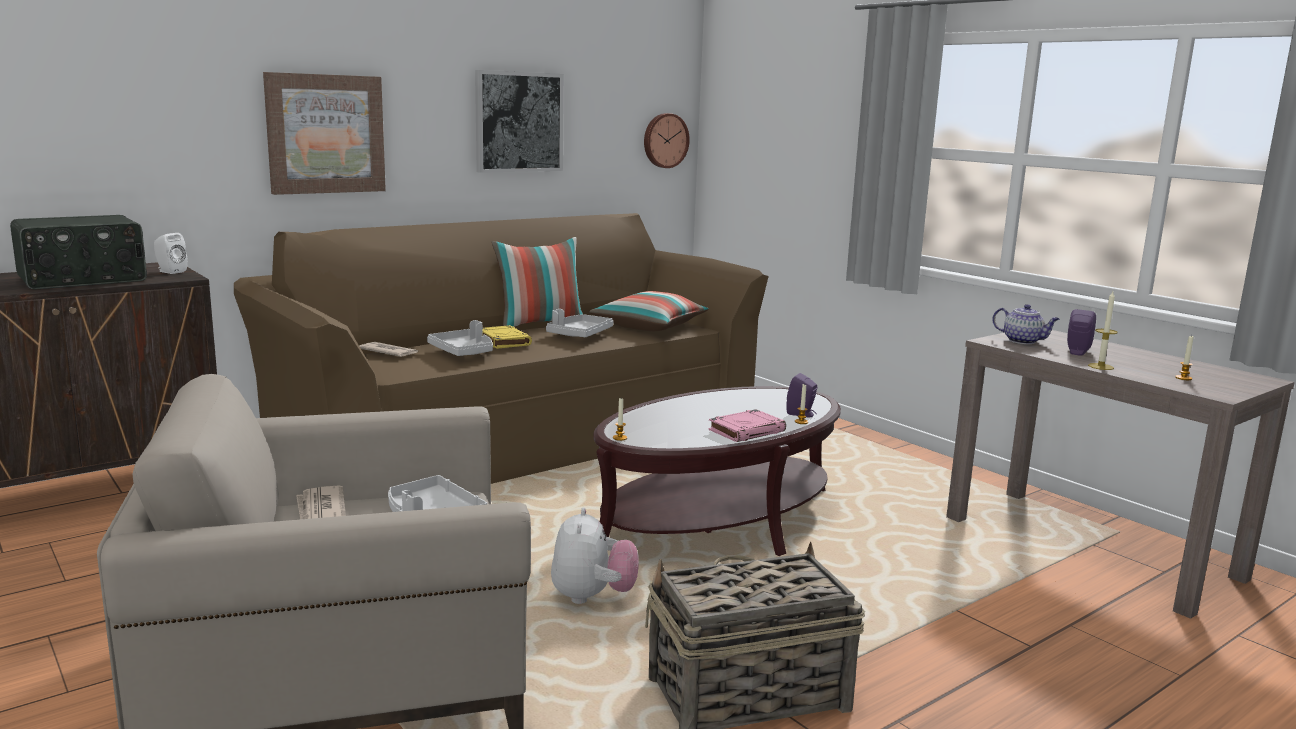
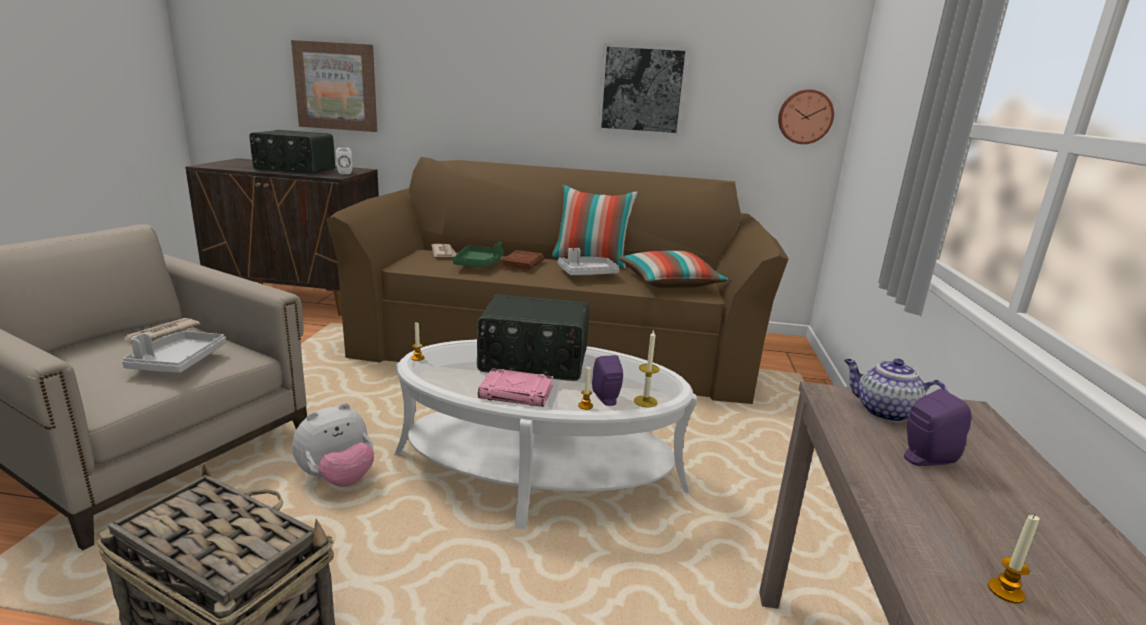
camera: 45 degrees right, 5 degrees up
picture [263,72,386,195] -> picture moved to [291,40,377,132]
grey tray [427,320,493,356] -> green tray [453,242,504,267]
yellow book [482,325,532,349] -> brown book [501,250,544,271]
brown coffee table [593,386,841,556] -> white coffee table [394,339,697,530]
teapot [992,304,1060,344] -> teapot turned 135 degrees clockwise [844,359,948,422]
candle [1088,291,1118,370] -> candle moved to [634,329,660,408]
none -> radio [477,295,589,381]

